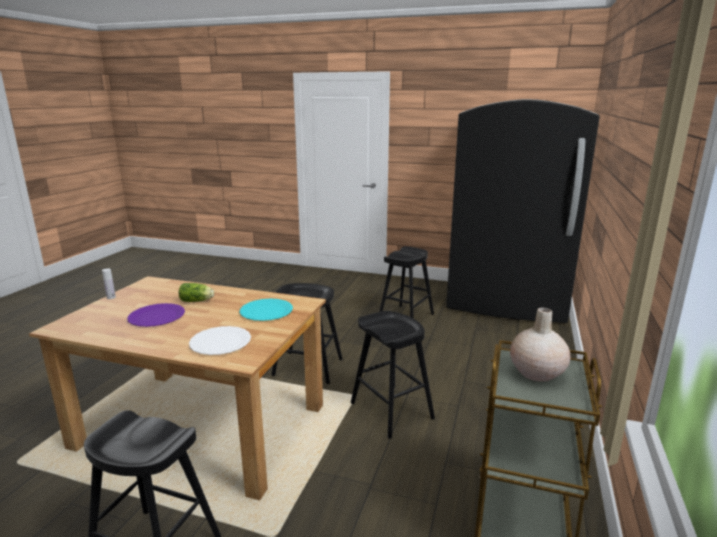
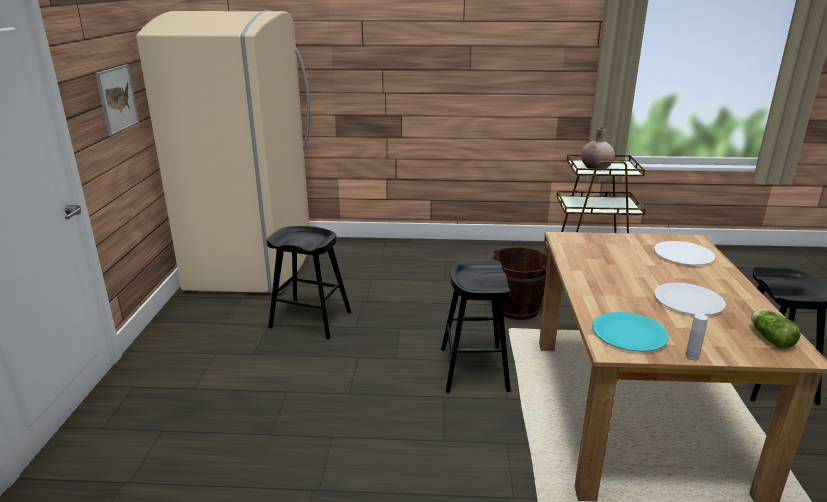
camera: 105 degrees left, 5 degrees up
purple plate [127,303,185,327] -> white plate [654,283,726,315]
lettuce [179,283,214,302] -> lettuce moved to [751,310,801,349]
turquoise plate [240,299,293,321] -> turquoise plate moved to [592,312,669,352]
black stool [351,311,435,439] -> brown bucket [491,247,548,320]
black fridge [446,99,600,323] -> beige fridge [136,11,310,294]
none -> picture [95,64,139,136]

